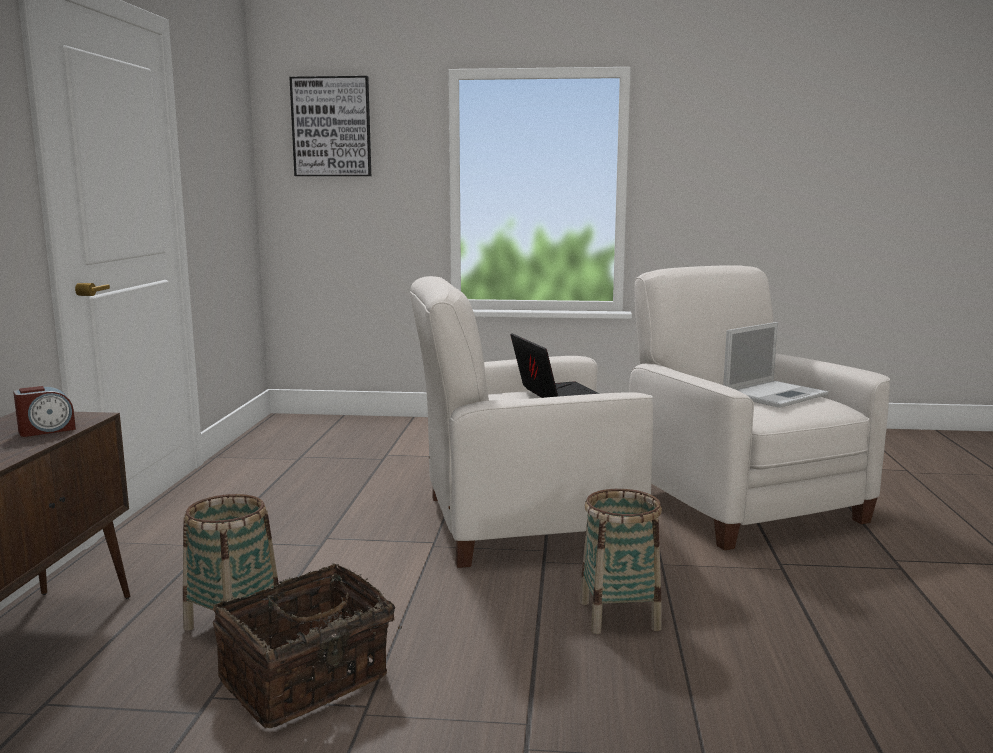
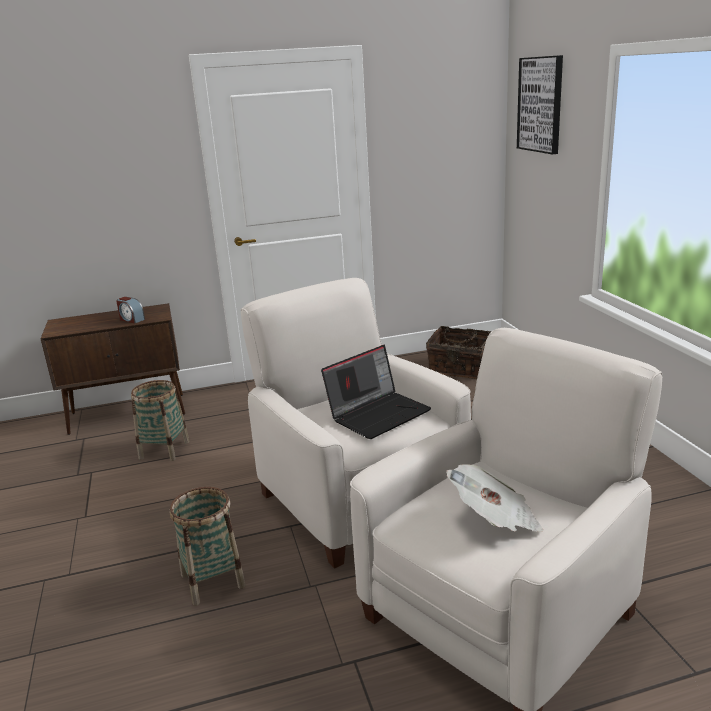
camera: 70 degrees right, 10 degrees up
basket [213,563,402,728] -> basket moved to [426,326,491,379]
laptop [723,322,828,408] -> newspaper [446,464,544,532]

